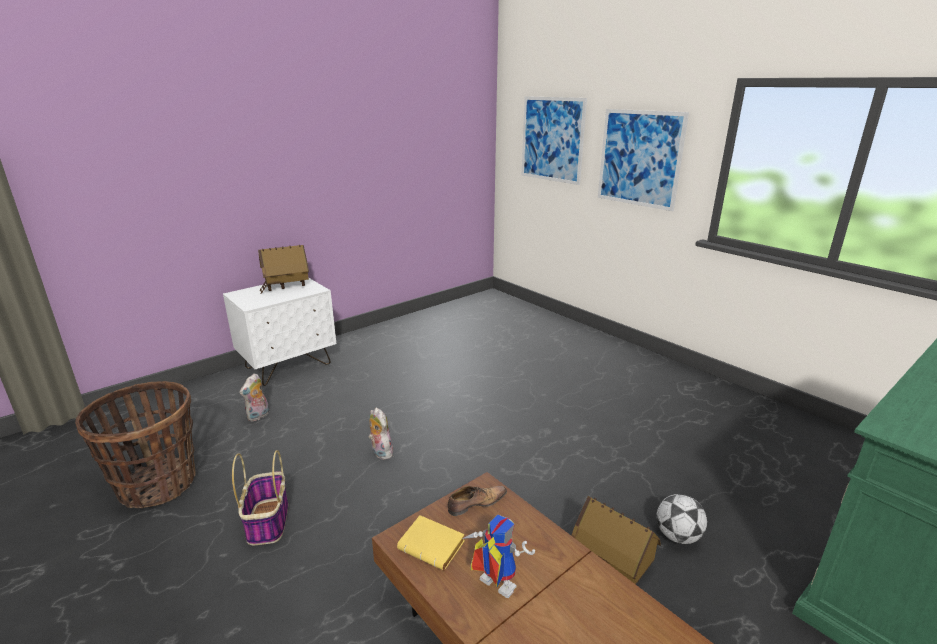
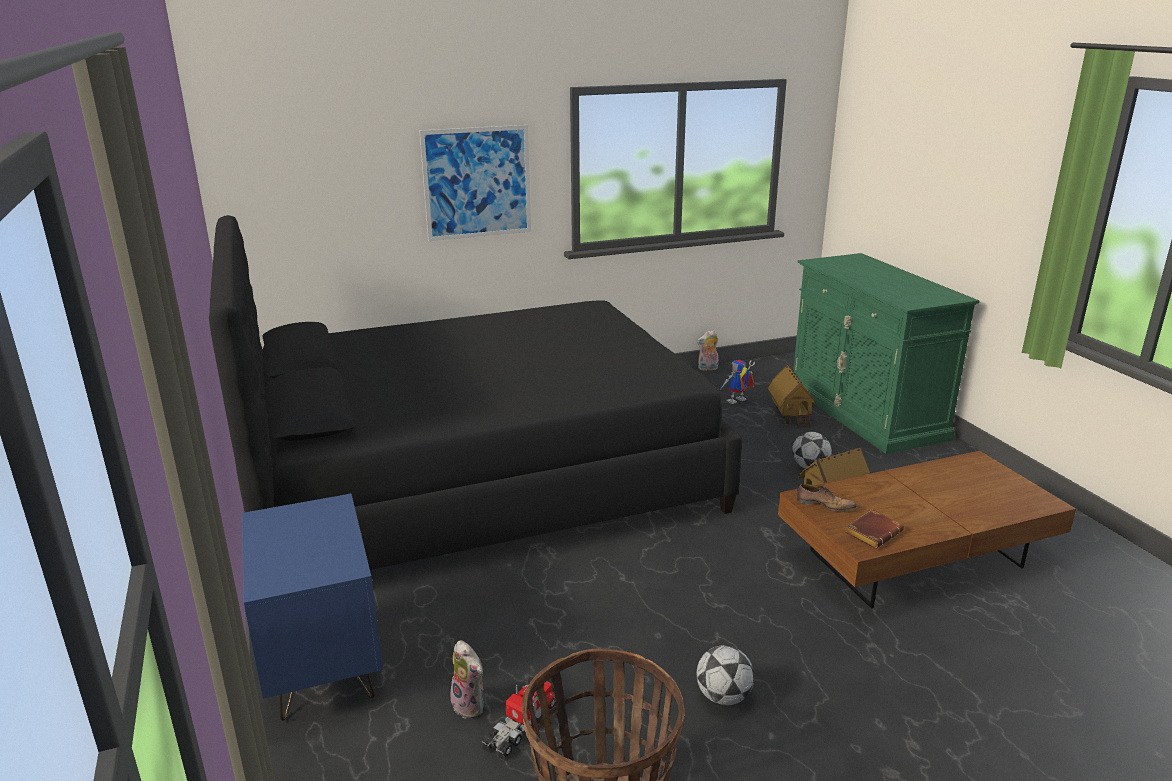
camera: 70 degrees left, 0 degrees up
white nightstand [223,278,337,386] -> blue nightstand [242,494,383,721]
basket [232,450,288,545] -> football [697,645,754,705]
toy house [258,245,309,294] -> toy house moved to [767,365,817,429]
plush toy [368,408,393,460] -> plush toy moved to [697,330,718,371]
yellow book [397,515,465,571] -> brown book [845,510,904,549]
shoe [448,486,507,516] -> shoe turned 120 degrees clockwise [797,484,856,511]
toy robot [462,515,535,598] -> toy robot moved to [720,360,755,404]
picture [522,96,587,185] -> none
none -> black bed [209,215,742,570]
none -> toy truck [482,681,555,760]

